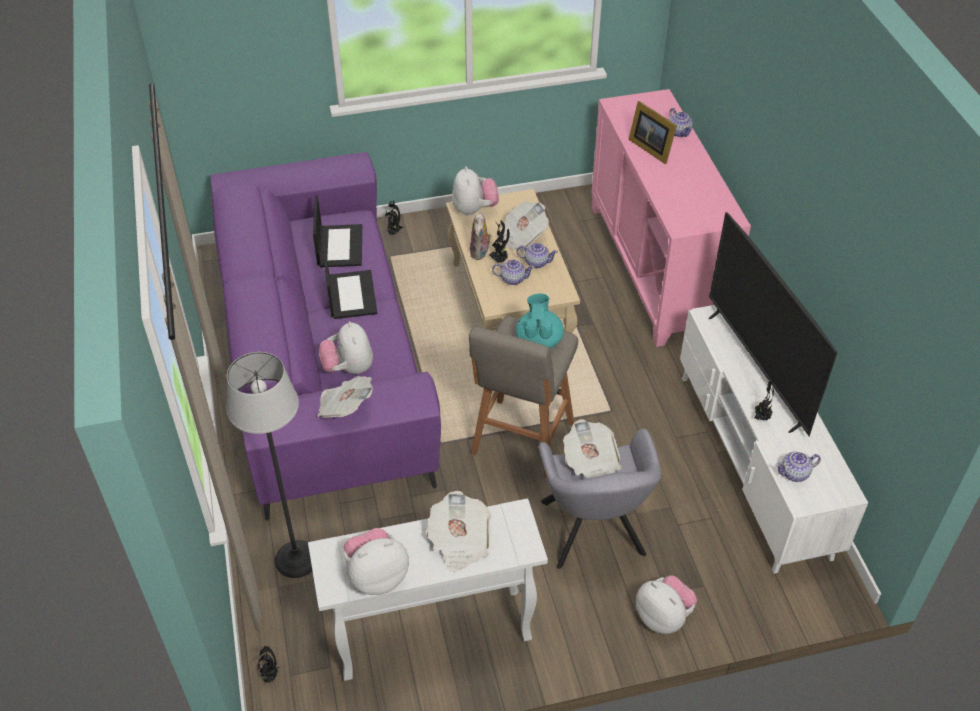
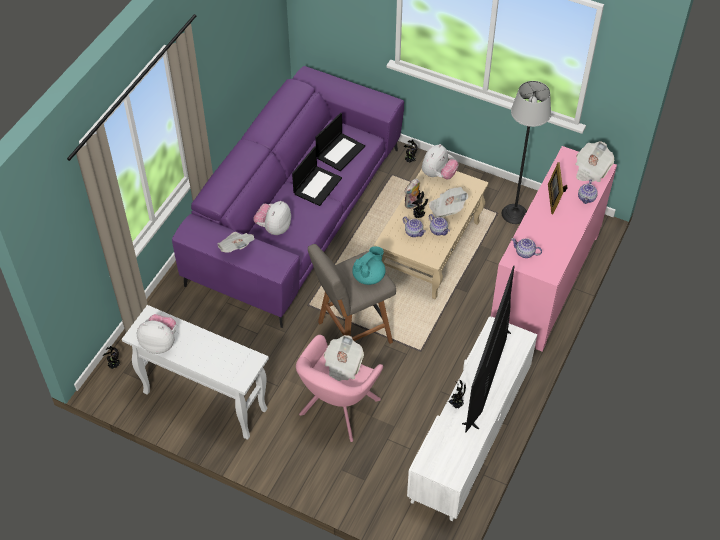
camera: 40 degrees right, 5 degrees up
floor lamp [227,352,312,578] -> floor lamp moved to [502,81,551,224]
newspaper [426,491,491,573] -> newspaper moved to [575,141,614,182]
grey armchair [539,429,661,569] -> pink armchair [296,335,383,442]
plush toy [636,575,697,634] -> none
teapot [775,451,821,482] -> teapot moved to [511,238,542,258]

